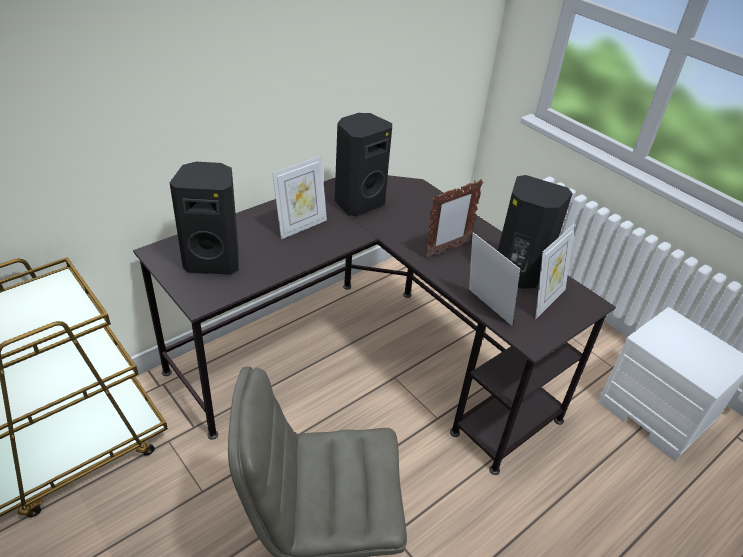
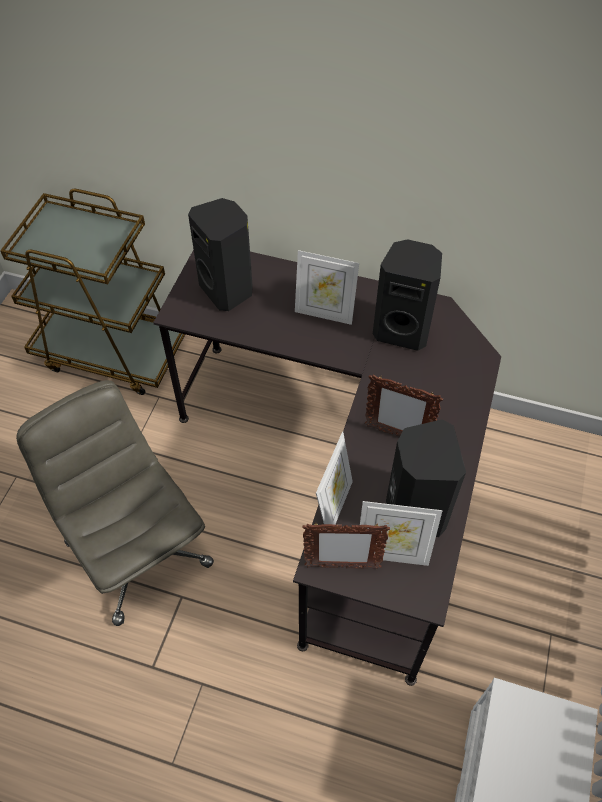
camera: 60 degrees right, 15 degrees up
none -> picture frame [302,523,390,569]

